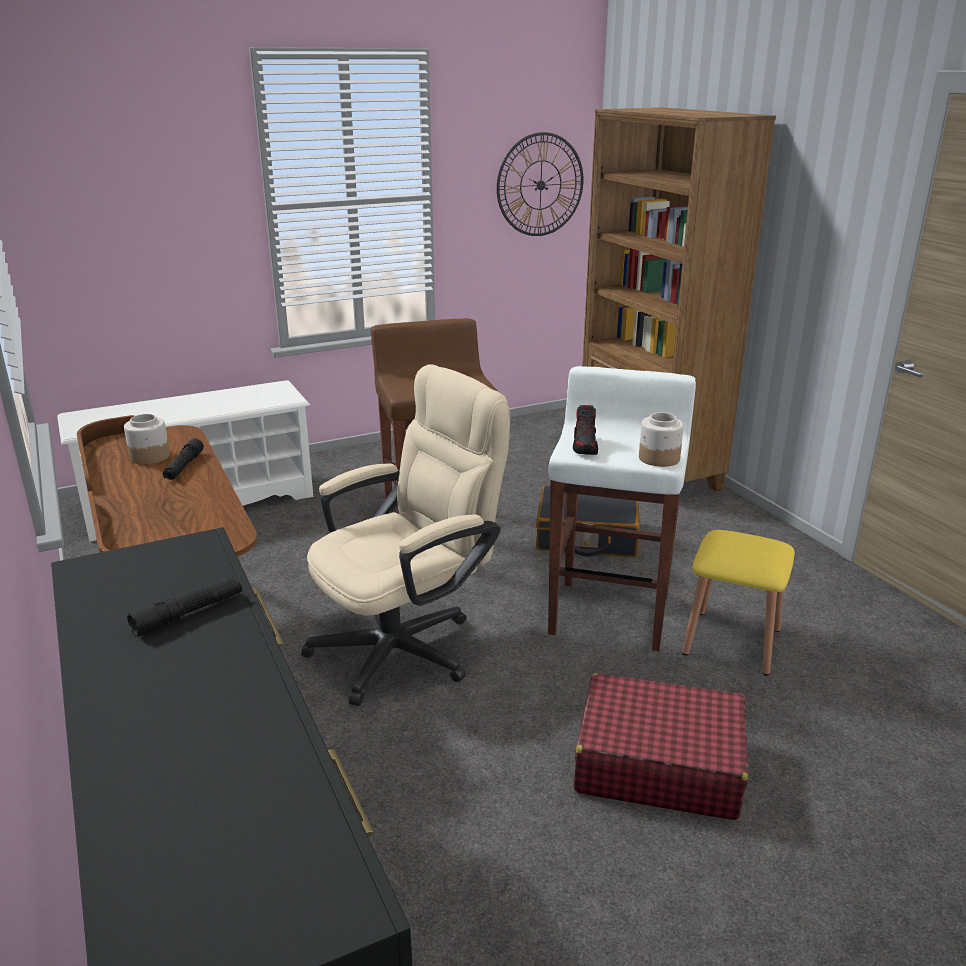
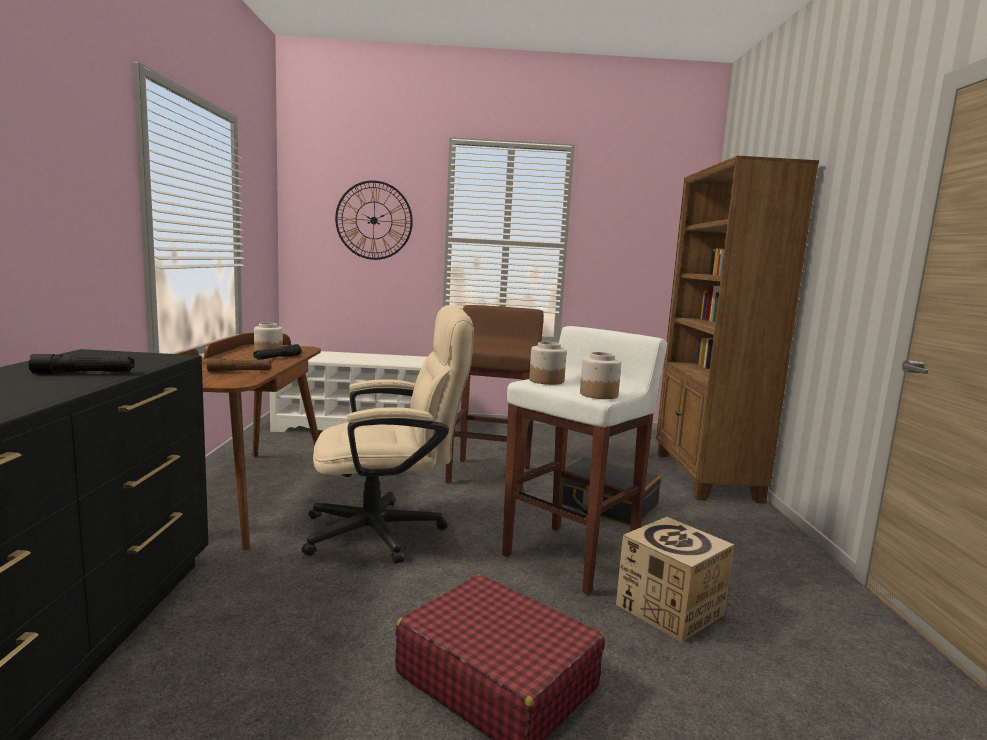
camera: 25 degrees right, 15 degrees down
wall clock [497,132,583,236] -> wall clock moved to [335,180,413,260]
shoe [573,405,598,455] -> jar [529,342,567,385]
yellow stool [682,530,795,676] -> cardboard box [616,517,734,642]
none -> brown flashlight [207,358,271,372]

